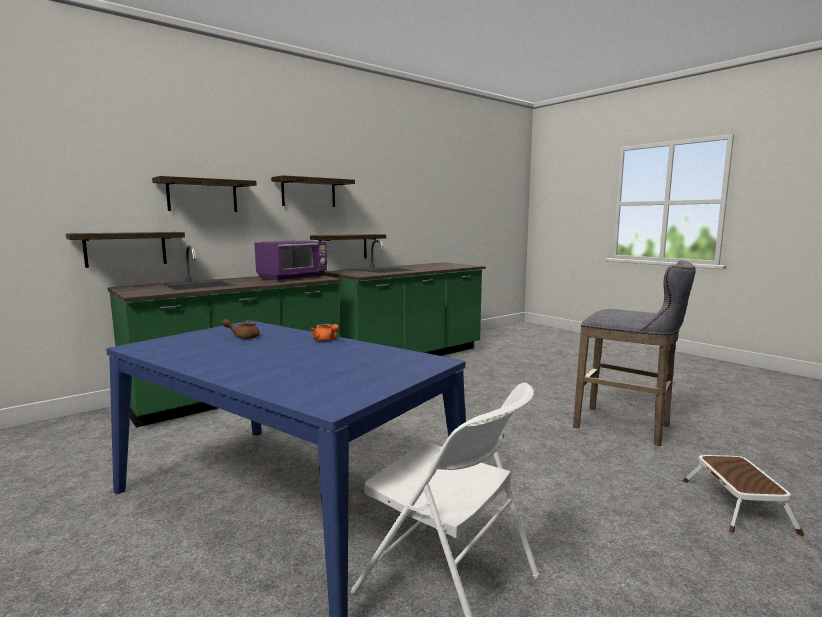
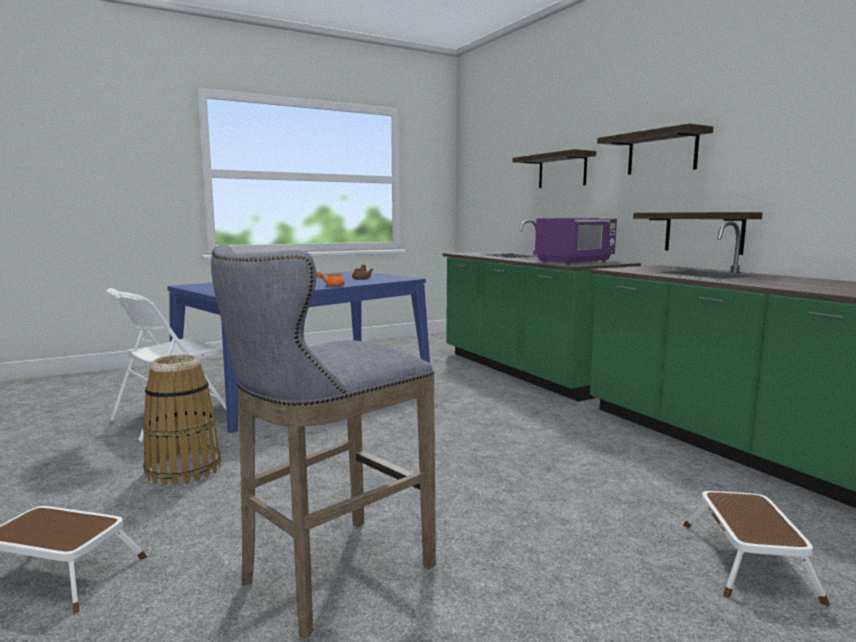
camera: 100 degrees right, 0 degrees up
shelf [66,232,185,268] -> none
purple microwave [254,241,327,281] -> purple microwave turned 90 degrees counterclockwise [535,218,617,264]
none -> basket [142,355,221,486]
none -> brown step ladder [683,491,830,606]

